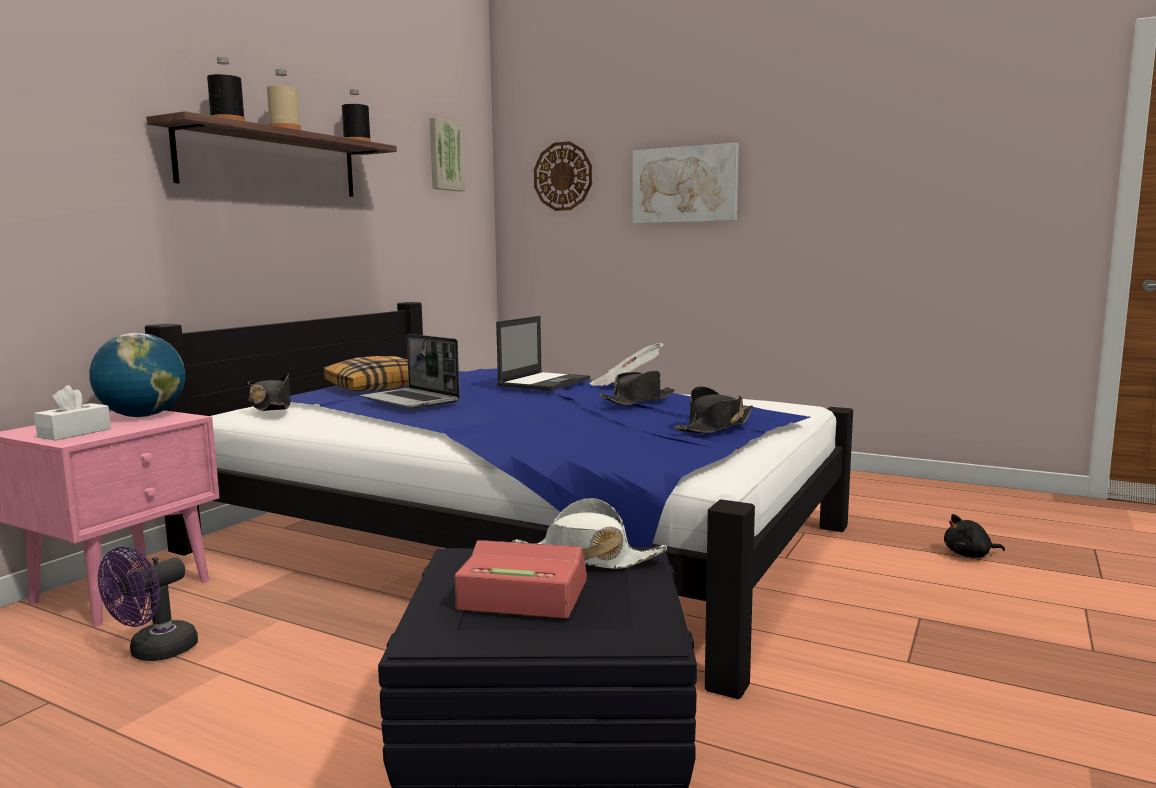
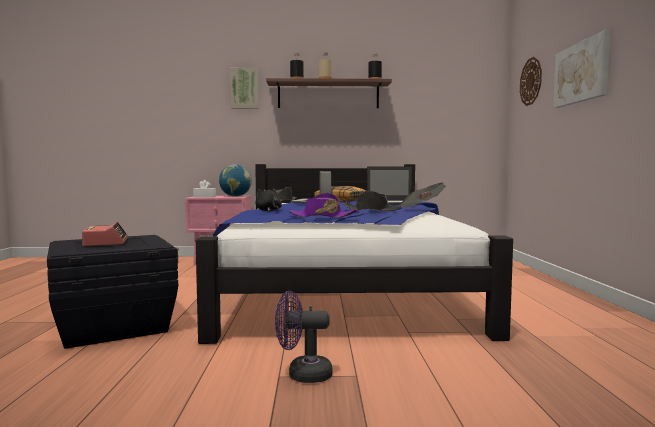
camera: 60 degrees right, 5 degrees down
purple fan [98,547,198,661] -> purple fan moved to [275,291,332,383]
picture [430,118,465,191] -> picture moved to [230,67,259,109]
white hat [512,498,667,569] -> none
black hat [675,386,753,433] -> purple hat [289,193,358,218]
black plush toy [944,514,1005,558] -> black plush toy moved to [255,188,282,211]

